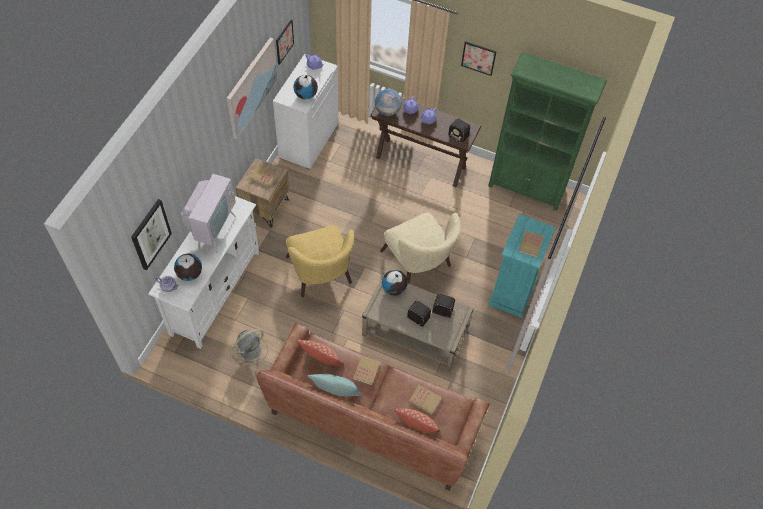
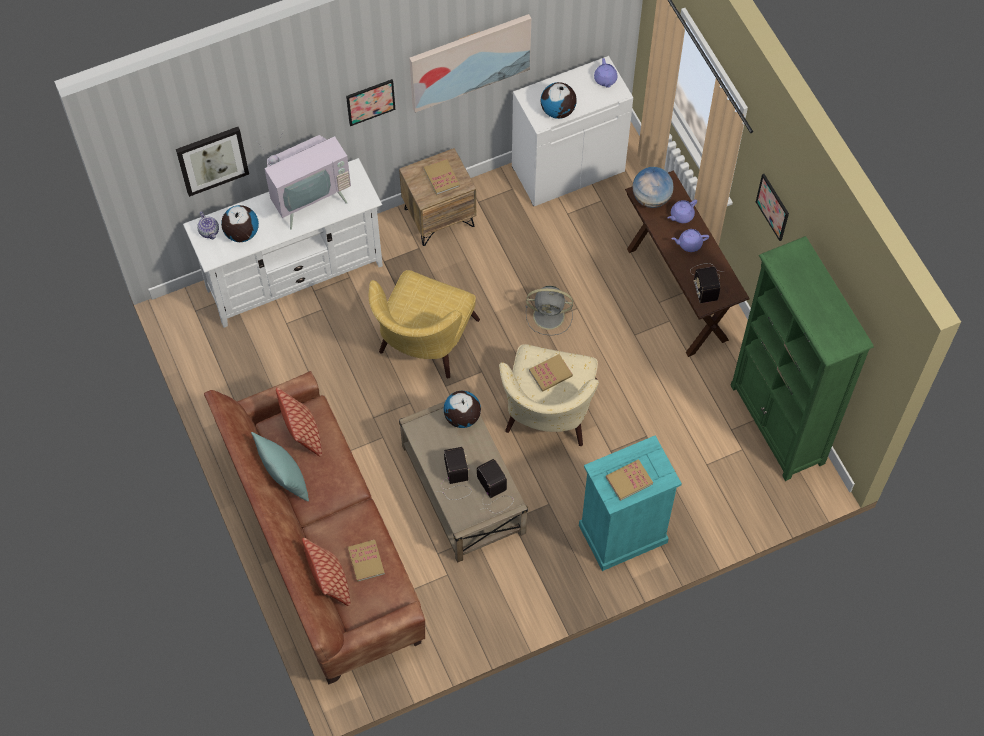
camera: 45 degrees right, 5 degrees up
grey fan [232,329,268,366] -> grey fan moved to [525,286,573,336]
picture [276,20,294,65] -> picture moved to [346,79,395,126]
book [353,356,380,385] -> book moved to [529,354,573,392]

